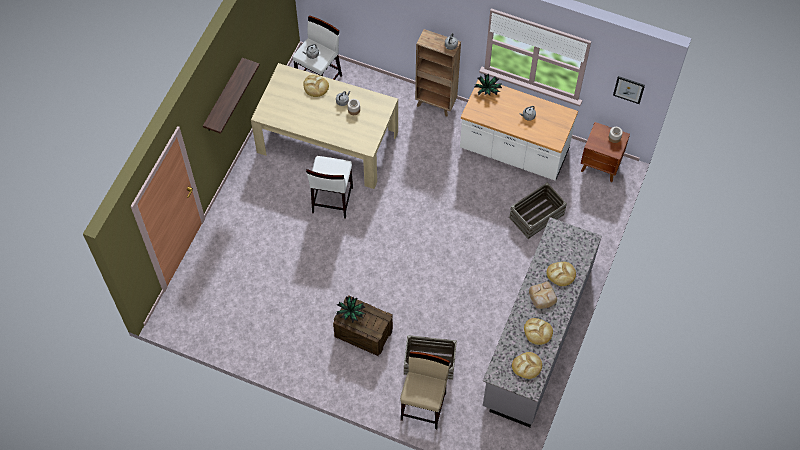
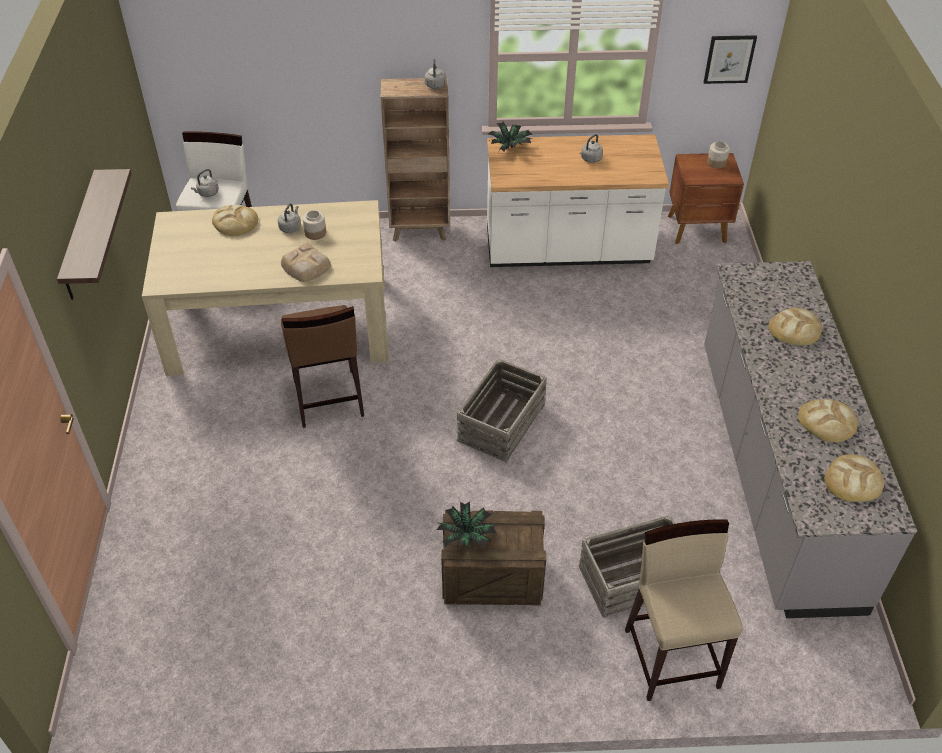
camera: 25 degrees left, 15 degrees down
white stool [306,156,353,219] -> brown stool [281,305,364,428]
crate [509,182,567,239] -> crate moved to [457,359,547,462]
bread [529,281,557,309] -> bread moved to [281,243,331,282]

